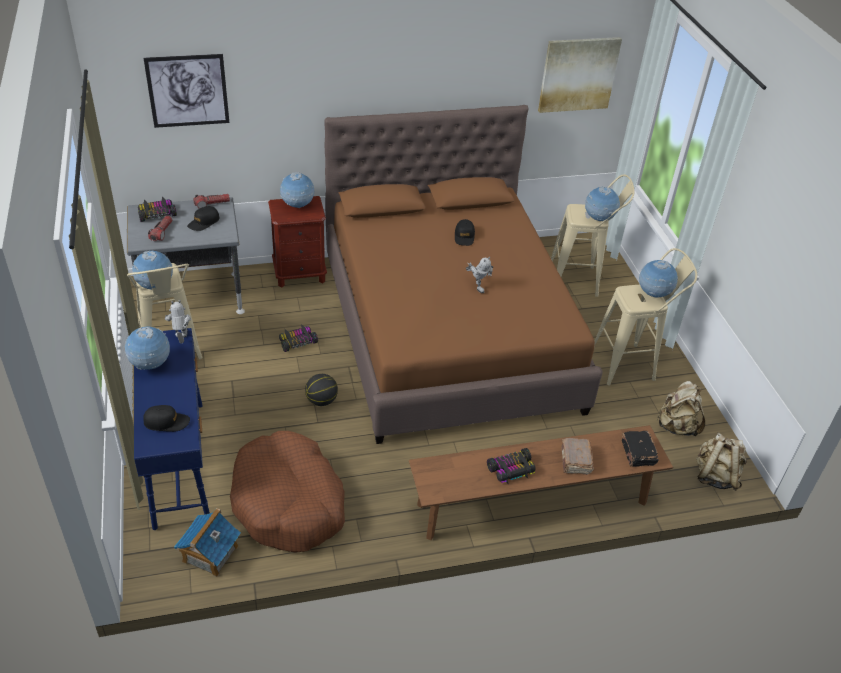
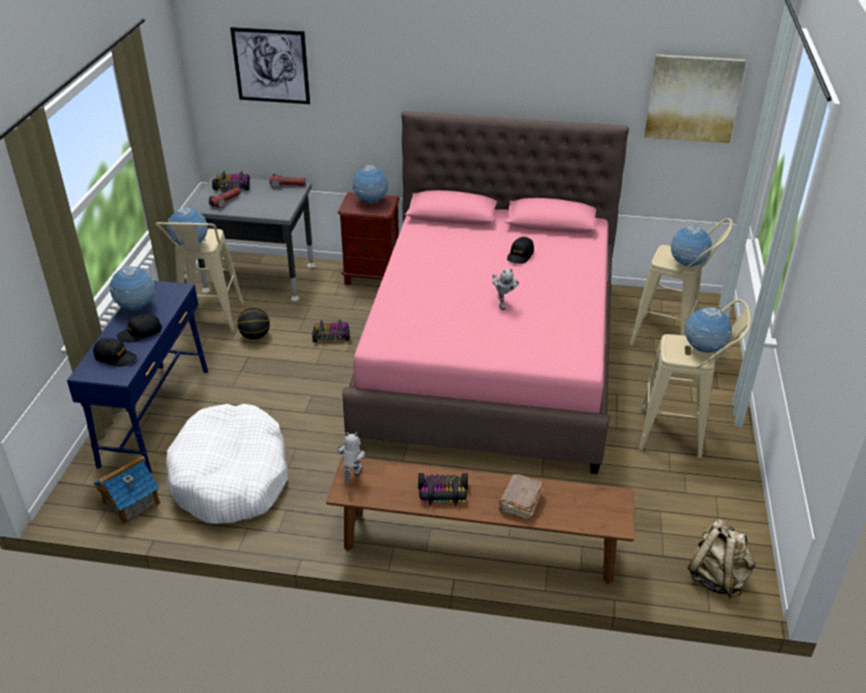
camera: 25 degrees right, 5 degrees down
toy robot [165,300,191,343] -> toy robot moved to [337,432,365,484]
black cap [187,206,219,231] -> black cap moved to [117,314,162,342]
brown dog bed [230,431,345,553] -> white dog bed [166,404,287,524]
basketball [305,374,338,406] -> basketball moved to [237,308,270,340]
brown bed [324,105,602,444] -> pink bed [342,111,629,474]
black book [622,431,659,467] -> none
beige backpack [656,381,705,437] -> none

